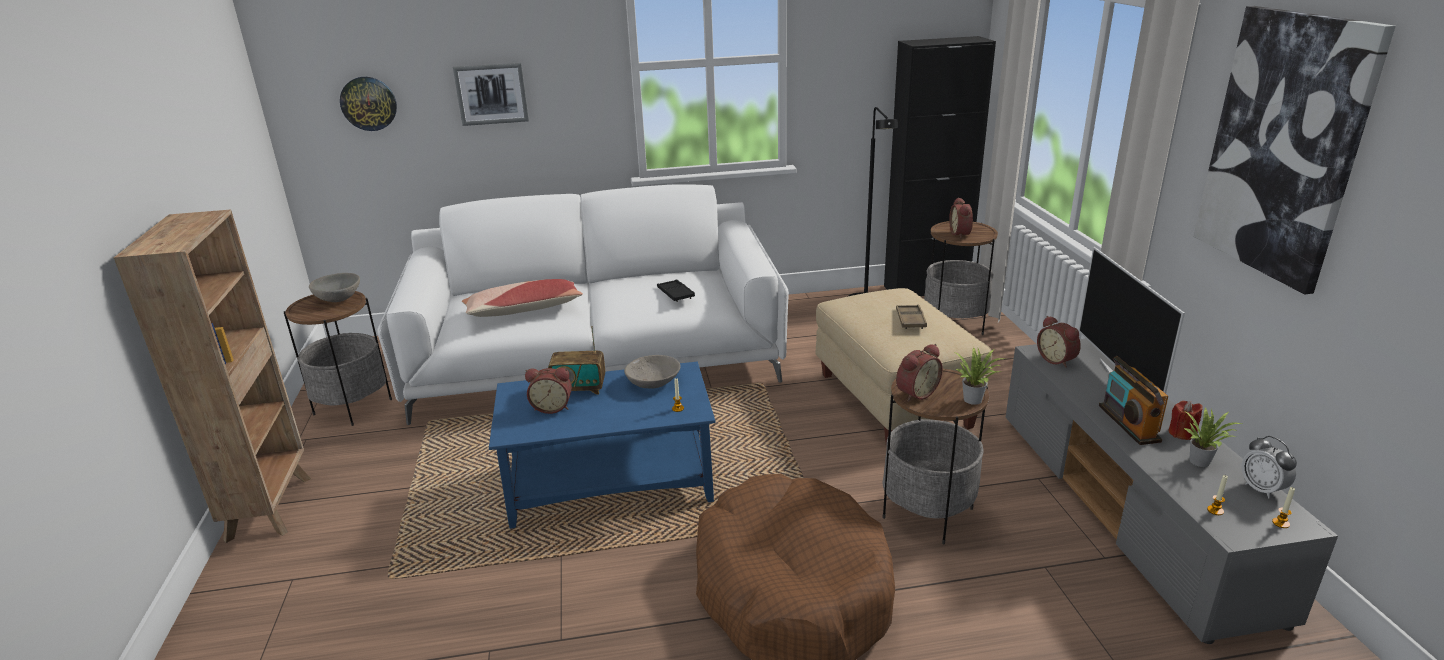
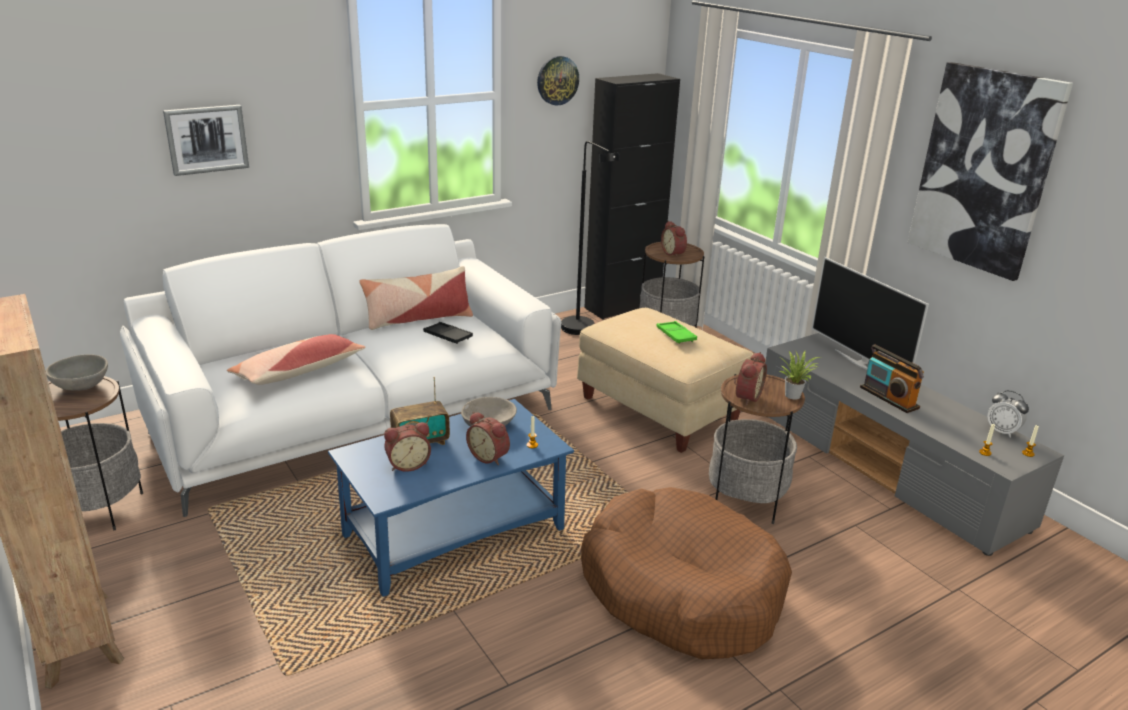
camera: 25 degrees left, 0 degrees up
wall clock [340,77,397,131] -> wall clock moved to [537,56,579,106]
brown tray [896,305,927,329] -> green tray [656,321,697,344]
alarm clock [1037,316,1081,368] -> alarm clock moved to [466,412,510,465]
red candle [1169,401,1202,440] -> none
potted plant [1184,408,1242,467] -> none
none -> pillow [359,266,473,330]

